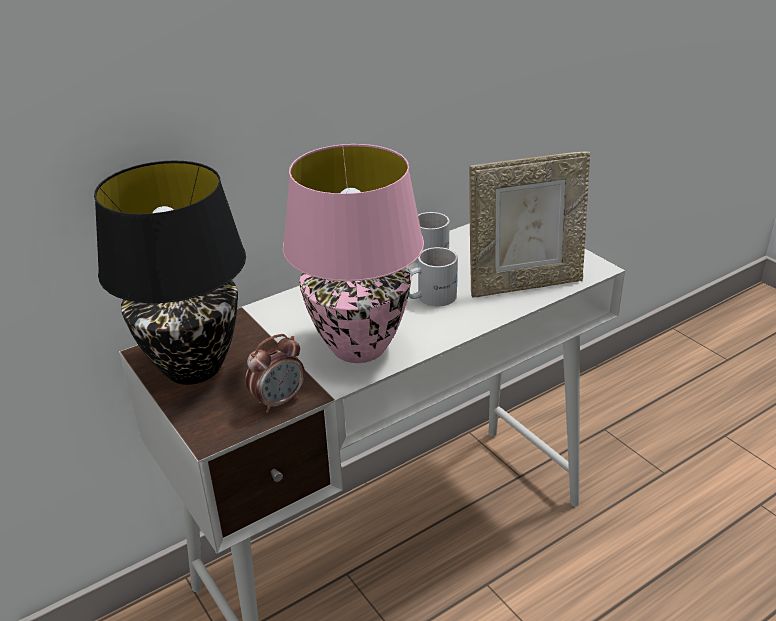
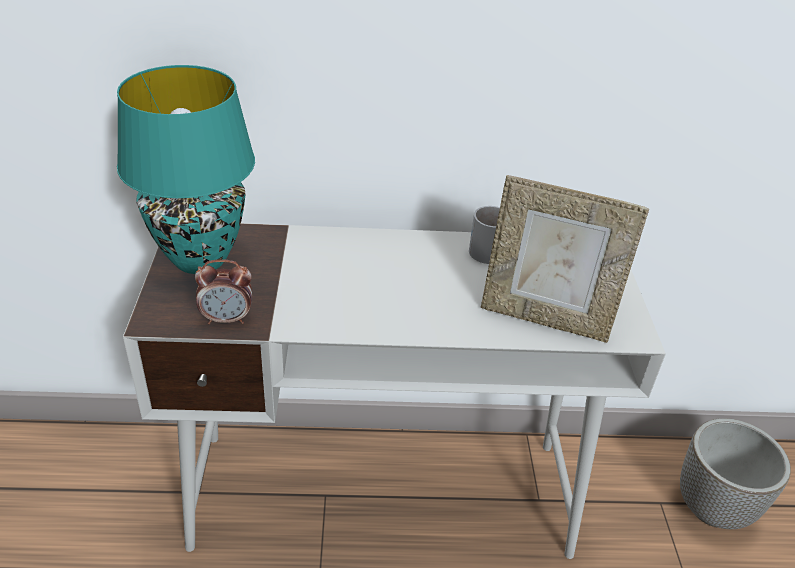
camera: 30 degrees right, 5 degrees up
black table lamp [94,161,246,385] -> turquoise table lamp [117,65,255,274]
pink table lamp [283,144,424,363] -> none
white mug [408,247,458,306] -> none
none -> planter [680,418,791,529]

